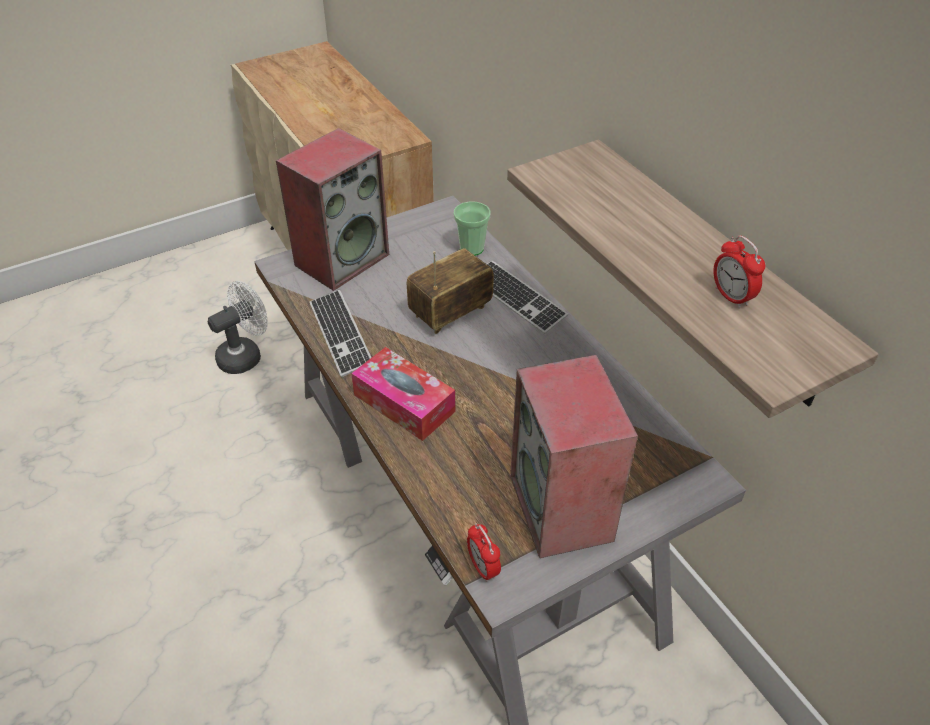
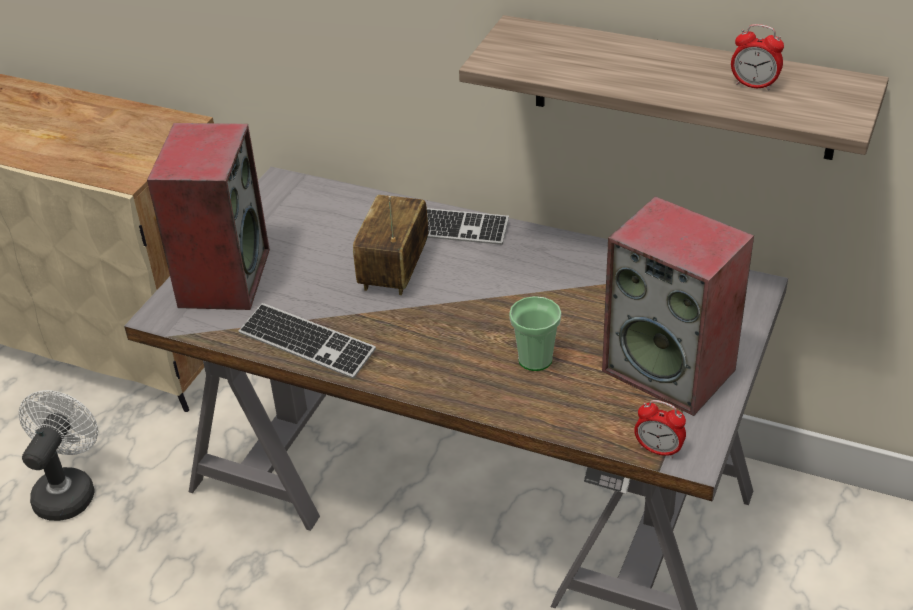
camera: 35 degrees left, 5 degrees down
tissue box [351,347,455,441] -> none
cup [454,201,490,256] -> cup moved to [509,296,561,371]

